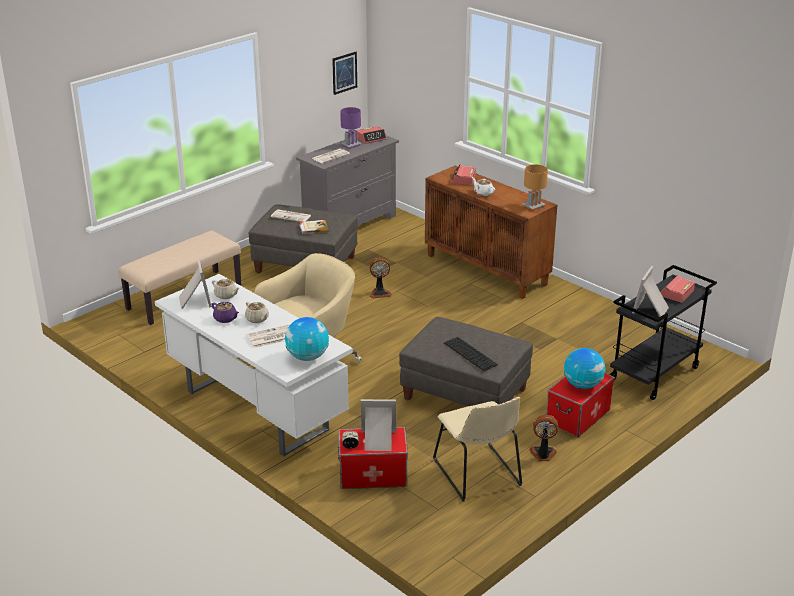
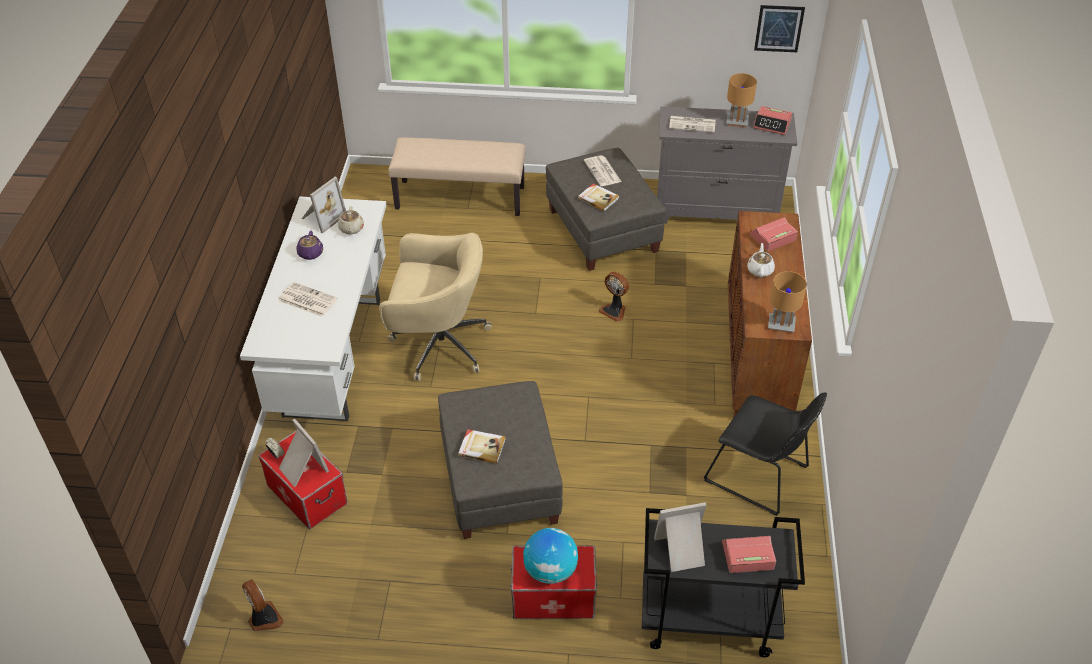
camera: 50 degrees right, 15 degrees up
beige teapot [245,302,269,323] -> none
globe [285,317,329,361] -> none
purple table lamp [340,107,362,149] -> brown table lamp [726,73,757,127]
beige chair [433,397,522,501] -> none
keyboard [444,337,498,371] -> book [458,429,506,464]
fan [529,415,558,461] -> fan moved to [242,579,284,631]
none -> black chair [704,393,827,516]

